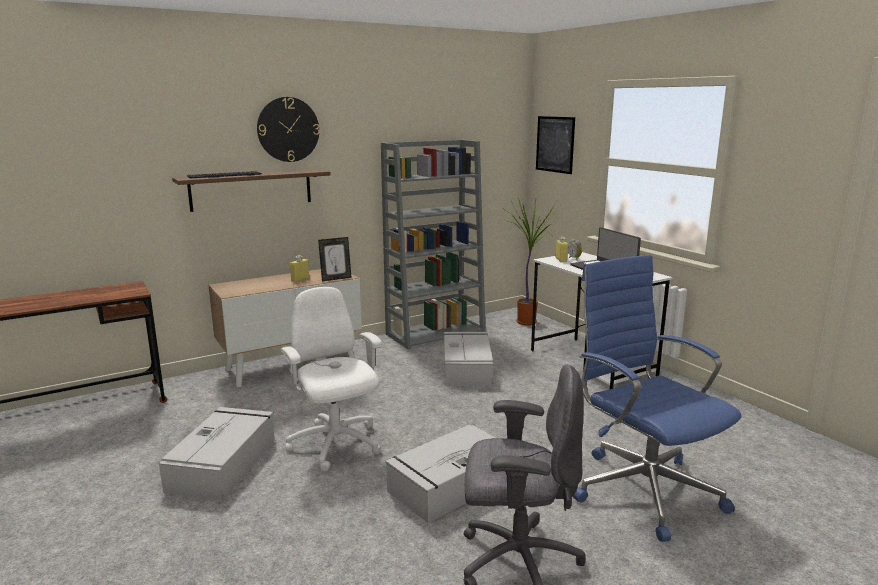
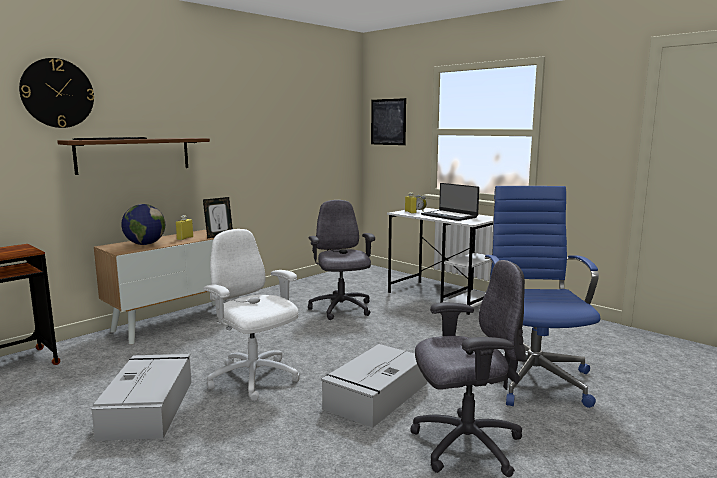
camera: 15 degrees left, 5 degrees down
wall clock [257,97,320,162] -> wall clock moved to [19,58,94,128]
grey bookcase [381,140,486,349] -> none
grey storage box [444,332,493,386] -> grey office chair [308,200,375,320]
potted plant [503,197,560,325] -> none
blue office chair [573,255,742,542] -> blue office chair turned 45 degrees clockwise [485,186,600,408]
none -> globe [121,204,165,245]

